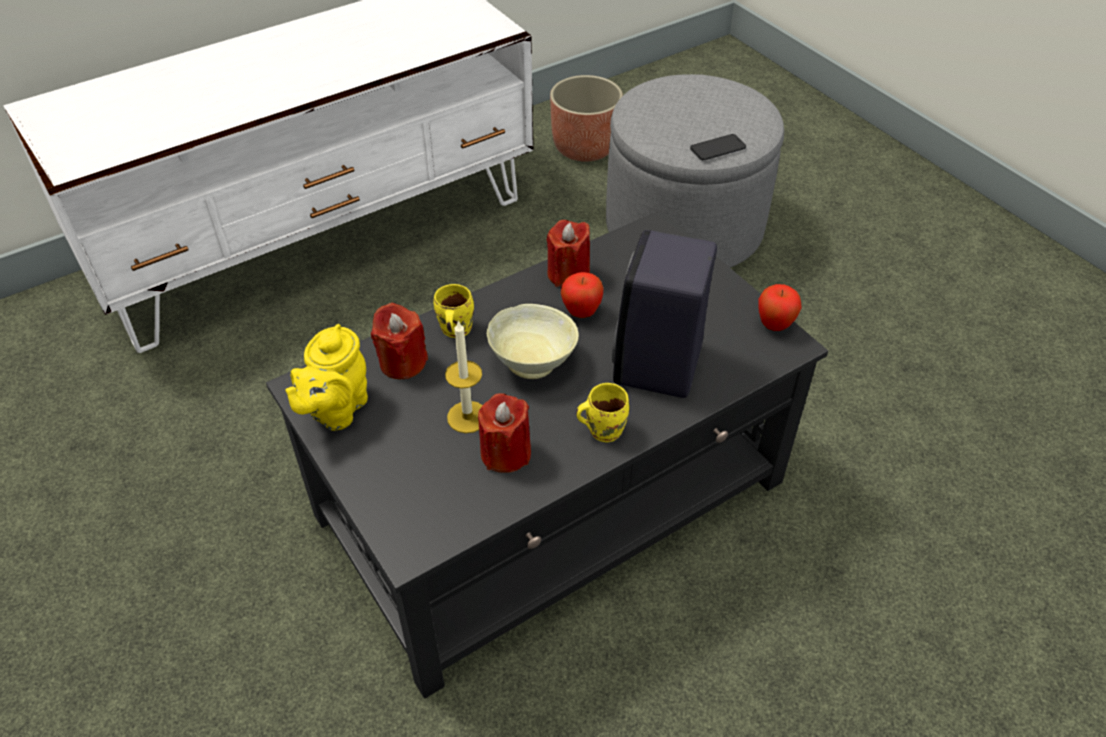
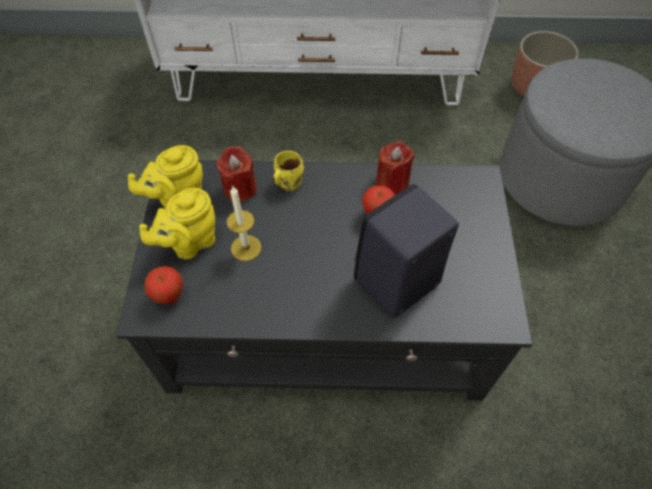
camera: 35 degrees right, 10 degrees up
red candle [478,393,531,473] -> none
beige bowl [487,304,579,379] -> none
yellow mug [576,383,629,442] -> none
phone [690,134,746,160] -> none
apple [758,284,802,331] -> apple moved to [144,266,182,304]
none -> yellow teapot [139,188,215,260]

